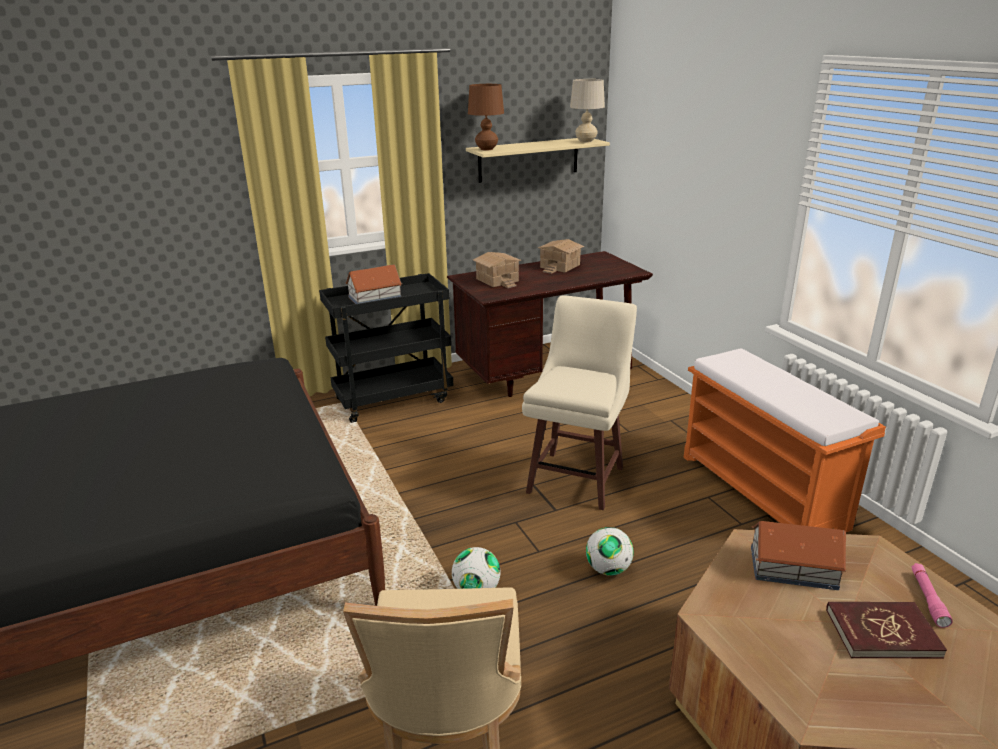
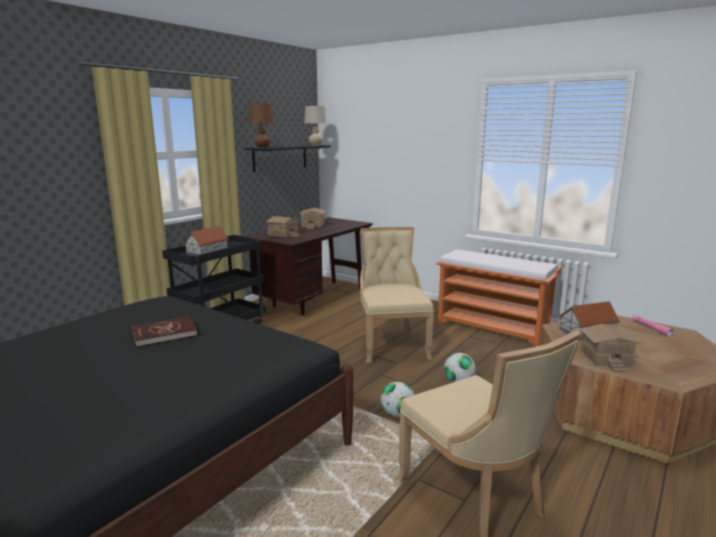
camera: 30 degrees left, 10 degrees down
beige shelf [466,138,610,183] -> black shelf [245,145,331,172]
beige stool [522,295,637,510] -> beige chair [360,227,434,363]
red book [826,602,947,659] -> red book moved to [132,316,197,347]
none -> toy house [580,324,640,372]

